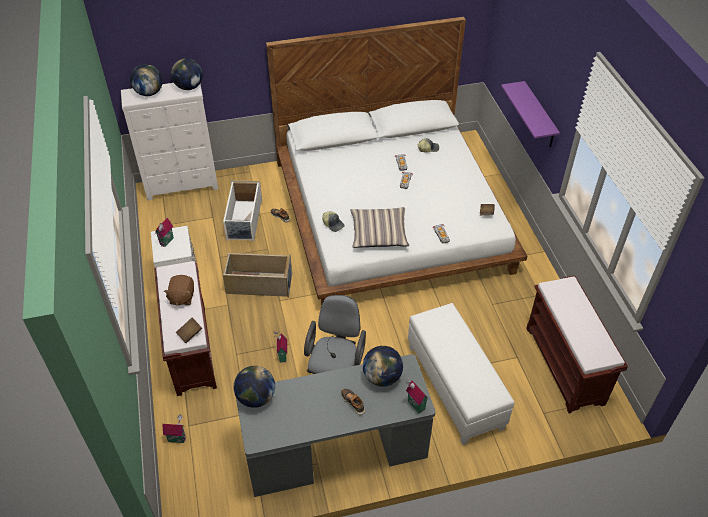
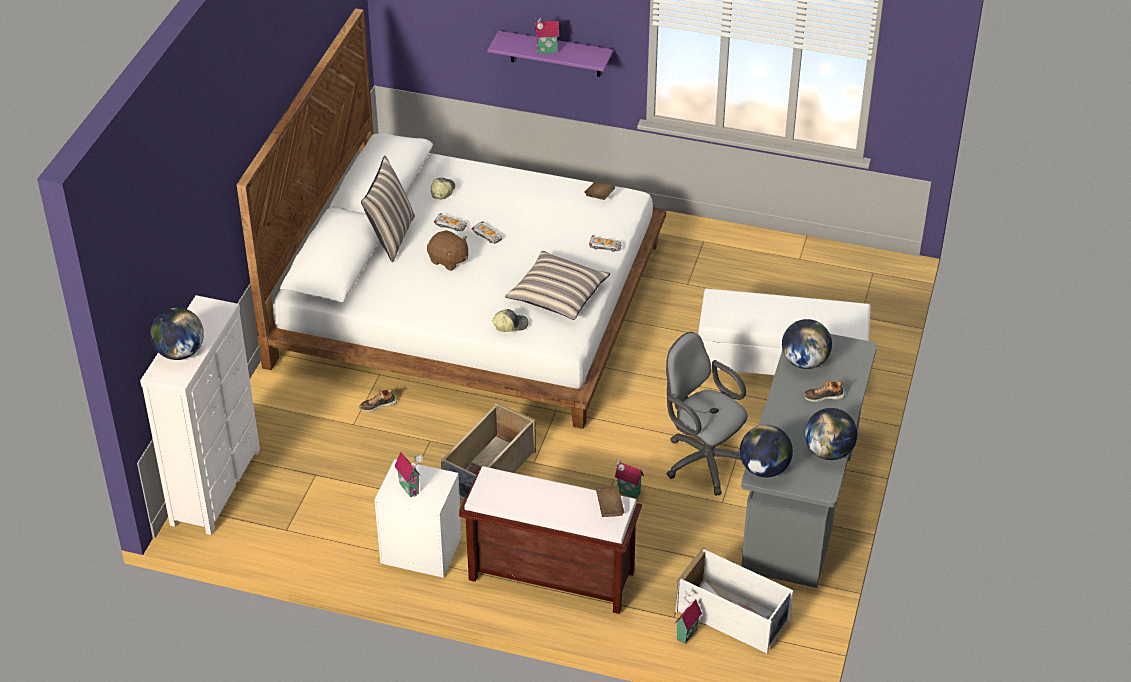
camera: 60 degrees left, 5 degrees down
brown plush toy [164,275,194,305] -> brown plush toy moved to [427,230,468,271]
globe [171,58,203,90] -> globe moved to [805,408,858,460]
white storage box [223,180,262,242] -> white storage box moved to [675,546,794,653]
toy house [405,378,429,413] -> toy house moved to [535,17,559,54]
brown bench [526,276,628,414] -> none
none -> pillow [361,156,415,262]

